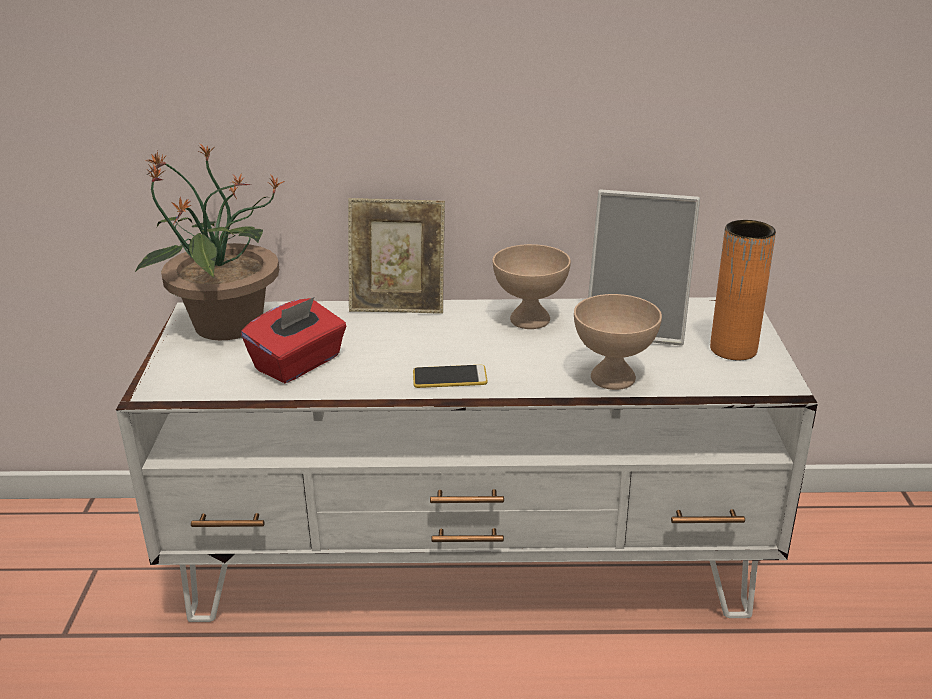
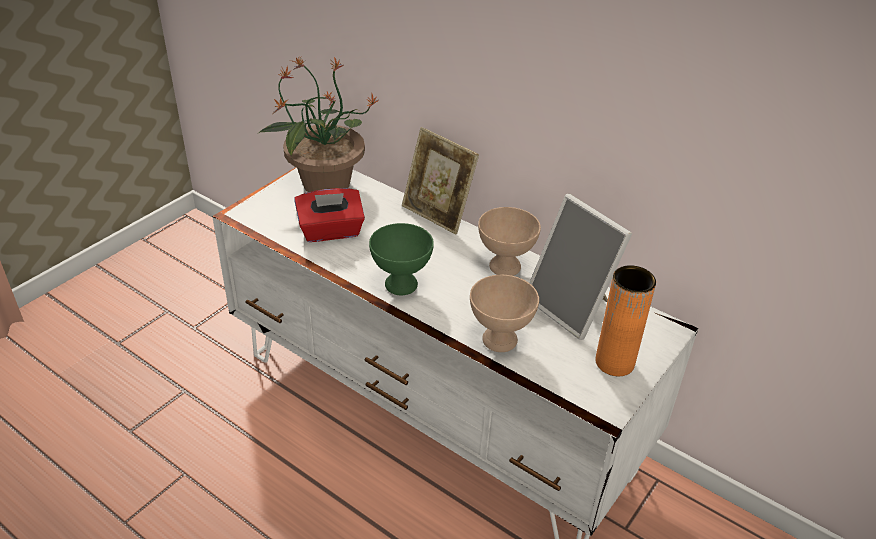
camera: 35 degrees right, 10 degrees up
phone [413,365,488,388] -> green bowl [369,223,434,295]

